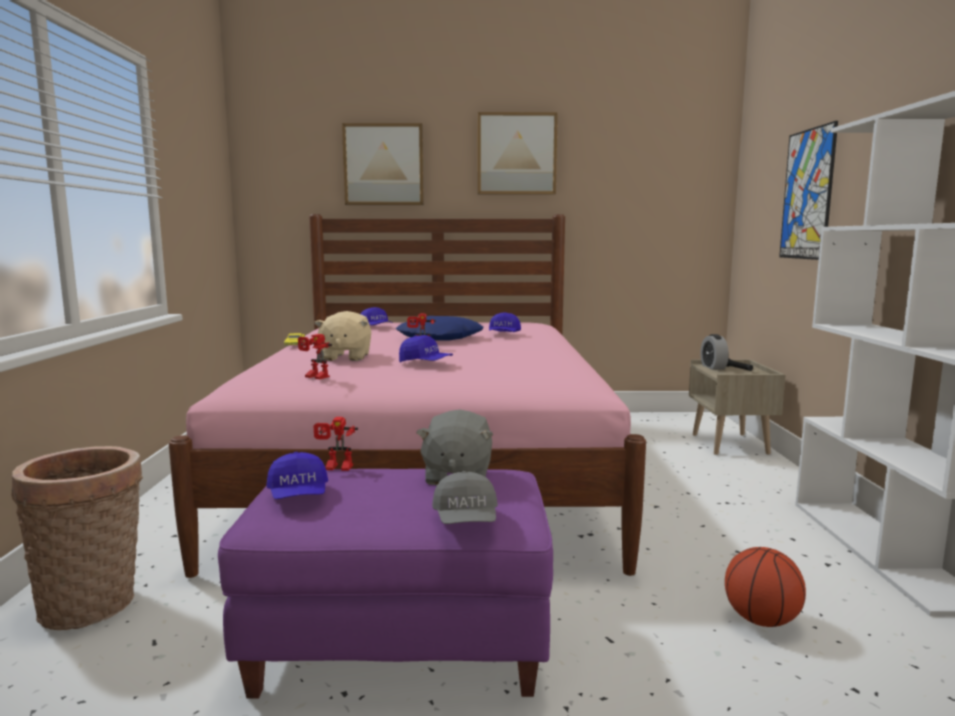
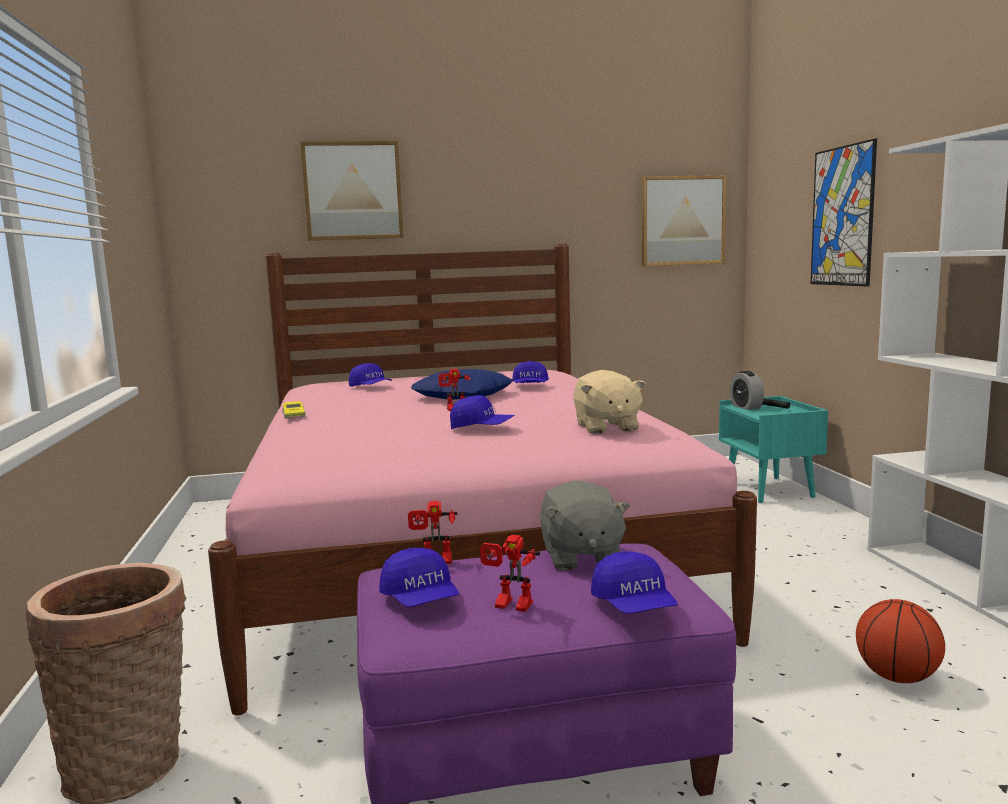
camera: 10 degrees left, 0 degrees up
toy robot [298,334,332,379] -> toy robot moved to [480,535,540,612]
beige plush toy [314,311,371,361] -> beige plush toy moved to [573,370,646,434]
grey cap [432,471,498,524] -> blue cap [591,551,678,614]
picture [478,112,558,195] -> picture moved to [641,175,726,266]
beige nightstand [689,360,786,455] -> turquoise nightstand [719,396,828,503]

